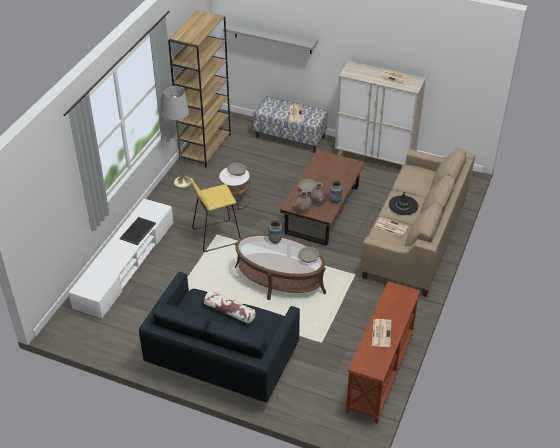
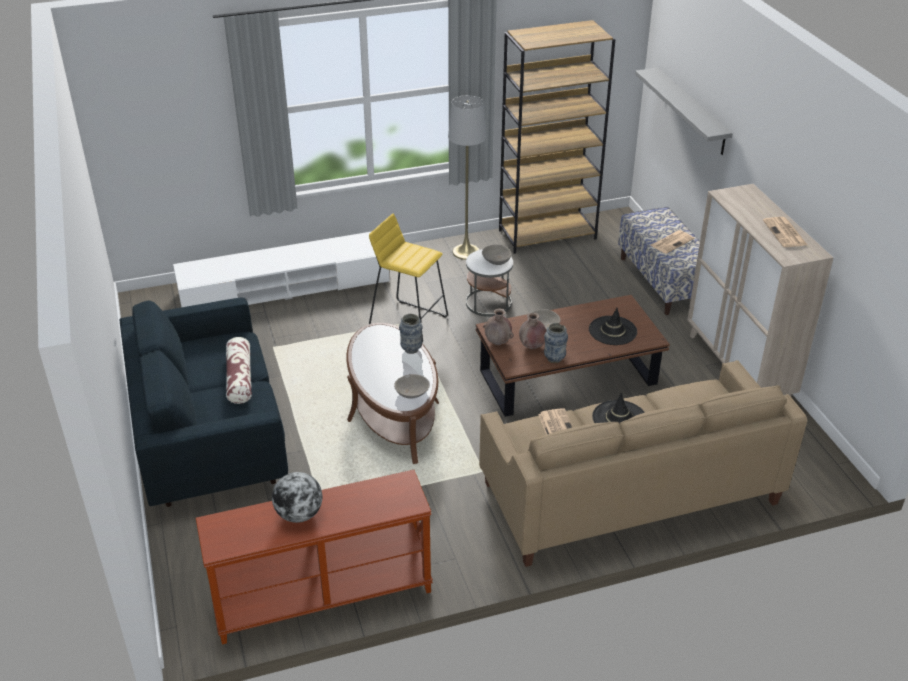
camera: 50 degrees right, 5 degrees down
tray [120,217,156,245] -> none
newspaper [372,319,392,347] -> globe [272,472,322,523]
none -> black hat [589,308,637,345]

